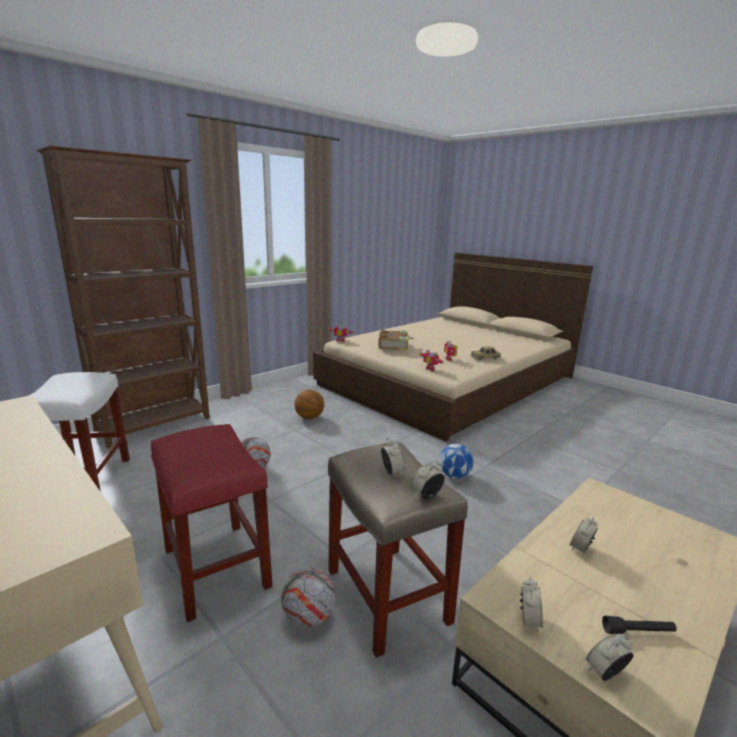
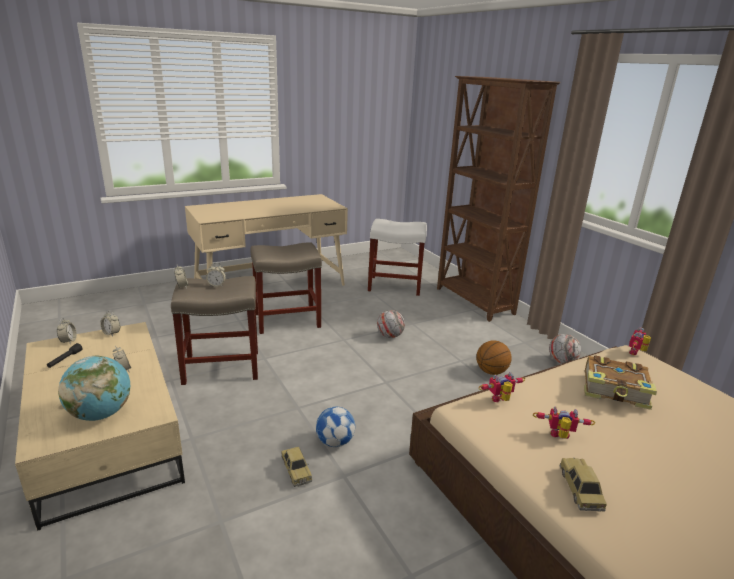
camera: 105 degrees right, 5 degrees up
red stool [151,424,272,622] -> beige stool [250,242,322,334]
football [281,567,336,628] -> football moved to [549,334,581,364]
none -> globe [58,356,130,421]
none -> toy car [281,447,312,487]

